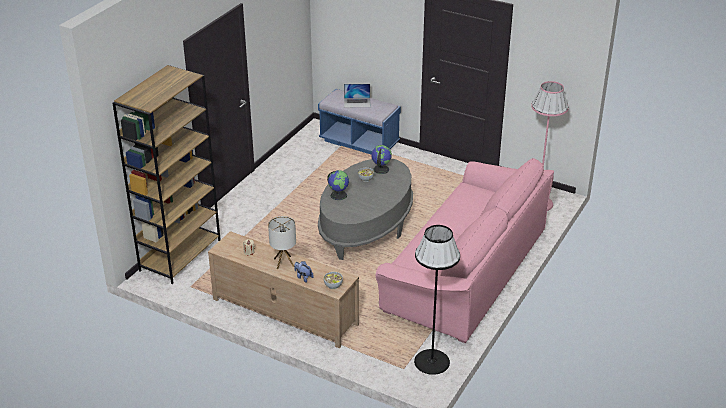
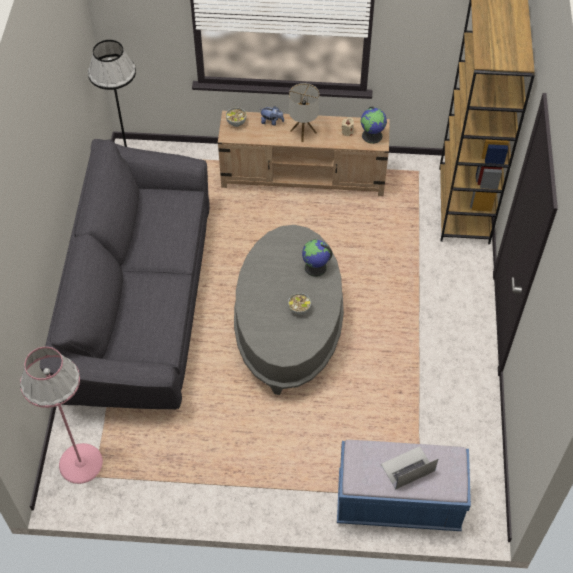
camera: 155 degrees right, 20 degrees up
globe [371,145,392,174] -> globe moved to [361,107,387,144]
pink sofa [376,158,554,343] -> grey sofa [40,139,210,410]

